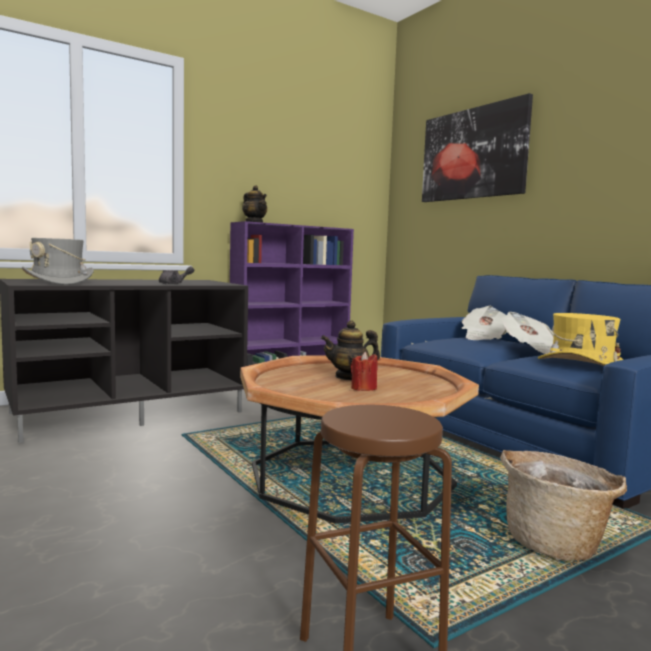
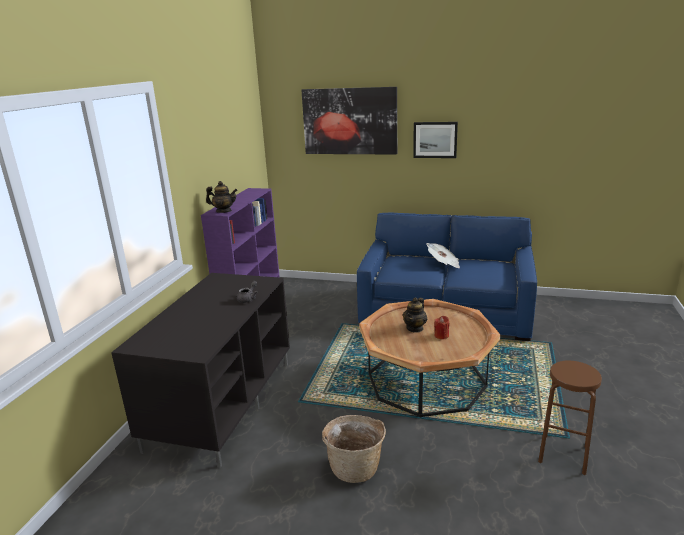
camera: 40 degrees left, 15 degrees up
grey hat [22,238,94,285] -> none
newspaper [462,306,507,340] -> none
basket [500,450,627,561] -> basket moved to [322,415,386,483]
yellow hat [538,313,623,366] -> none
none -> picture [413,122,458,158]

